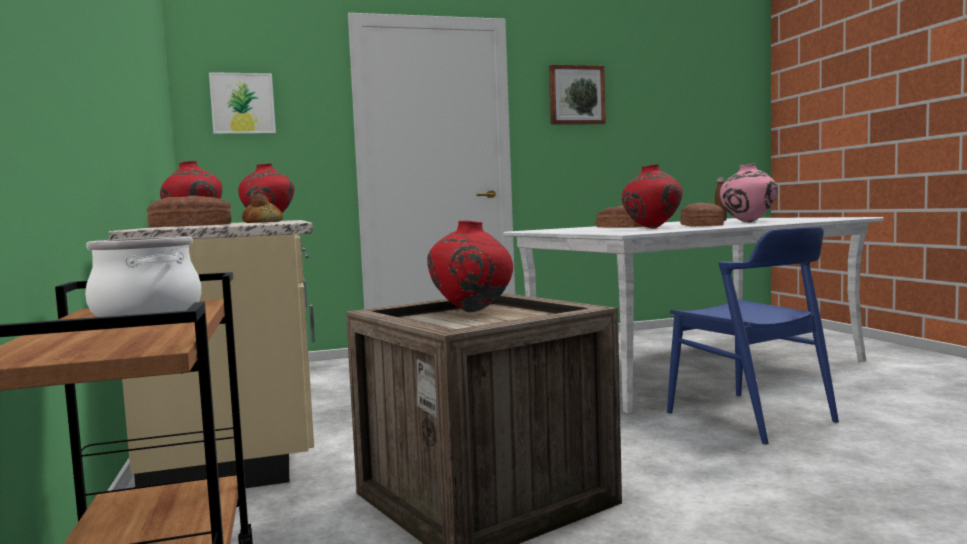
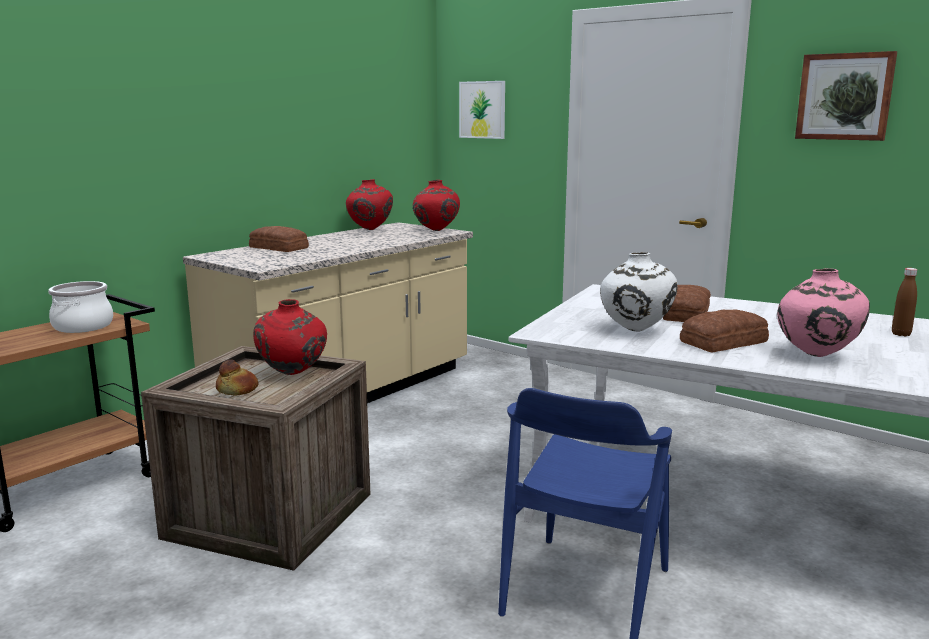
camera: 55 degrees right, 10 degrees up
bread [242,193,283,223] -> bread moved to [216,360,258,396]
red vase [622,164,683,229] -> white vase [600,252,677,332]

